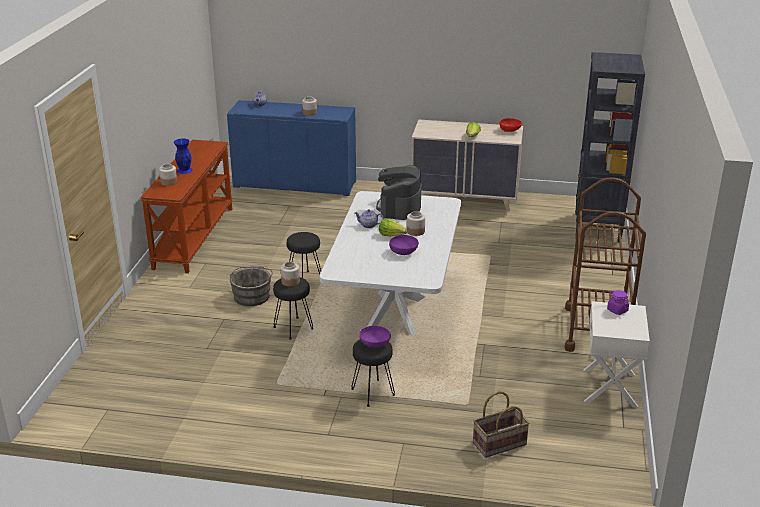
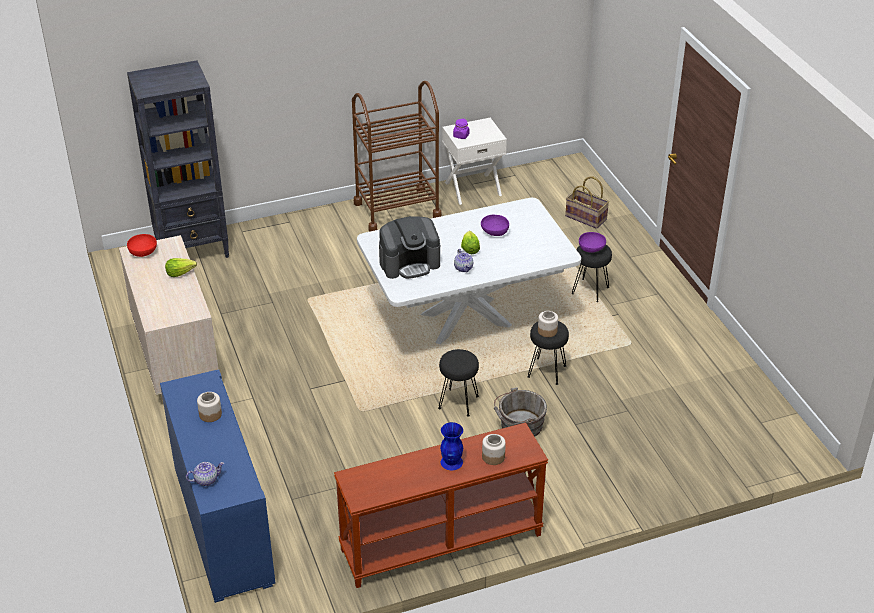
camera: 120 degrees left, 10 degrees up
jar [407,211,425,236] -> none

